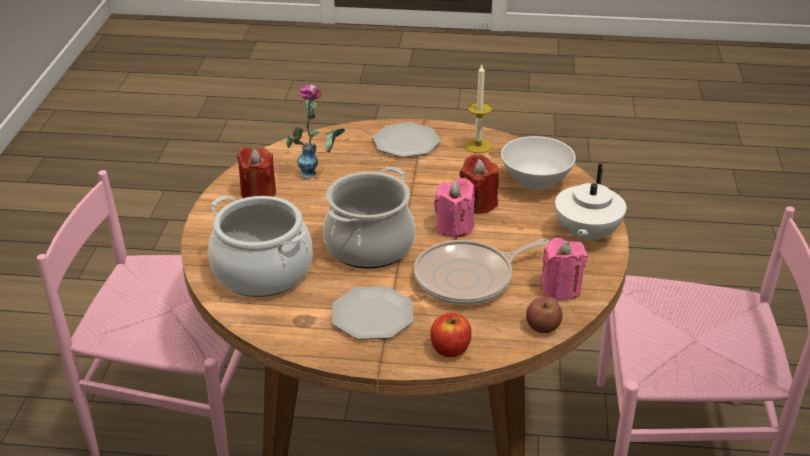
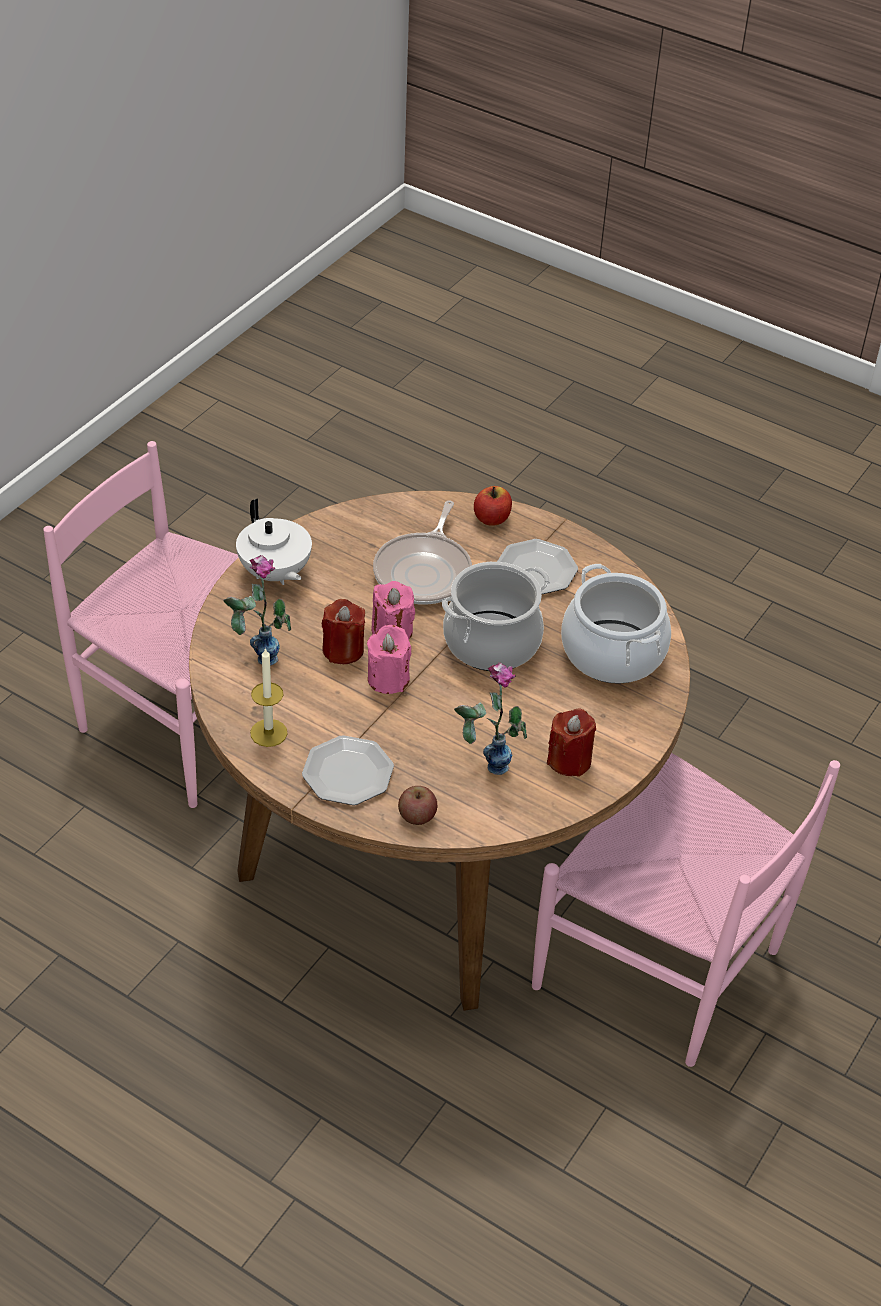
camera: 155 degrees left, 10 degrees up
frying pan [414,238,549,305] -> frying pan turned 105 degrees clockwise [373,500,472,605]
white bowl [501,136,576,190] -> vase [223,555,291,666]
apple [526,297,562,333] -> apple moved to [398,786,437,825]
pink candle [540,238,588,301] -> pink candle moved to [367,625,411,694]
white teapot [555,164,626,245] -> white teapot turned 105 degrees clockwise [236,499,312,585]

